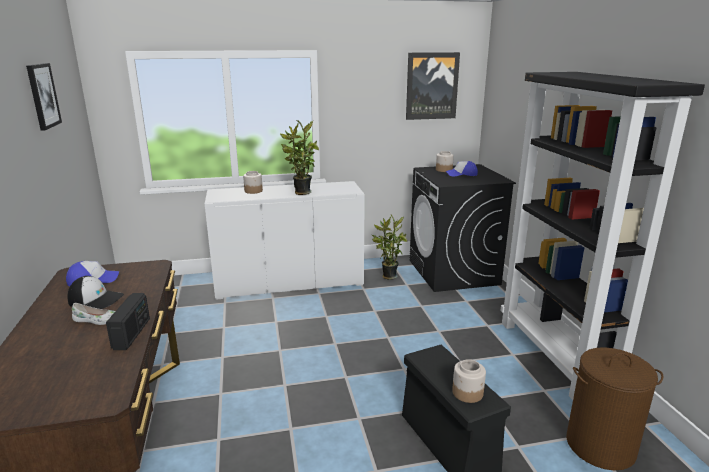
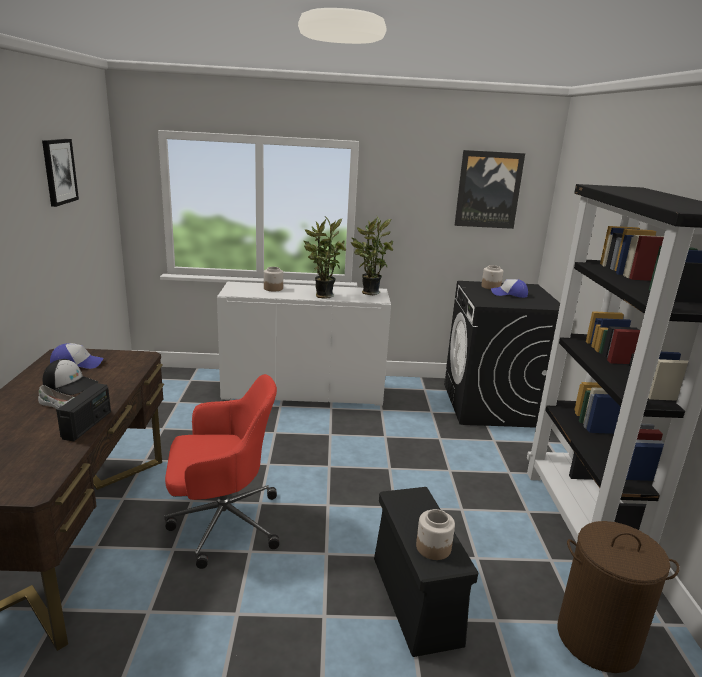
camera: 10 degrees right, 0 degrees up
potted plant [372,215,407,279] -> potted plant moved to [351,216,393,295]
none -> red office chair [164,374,279,569]

